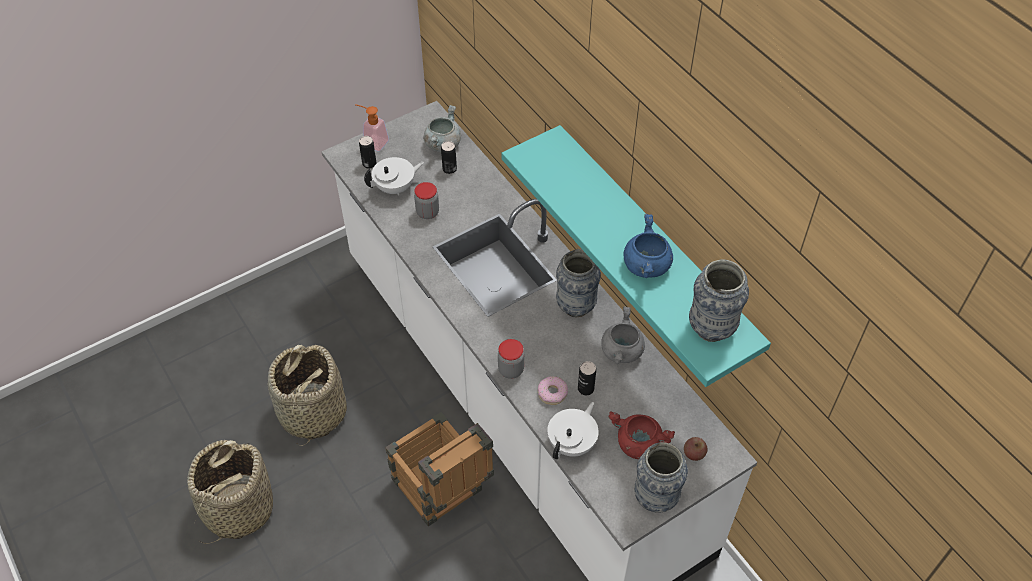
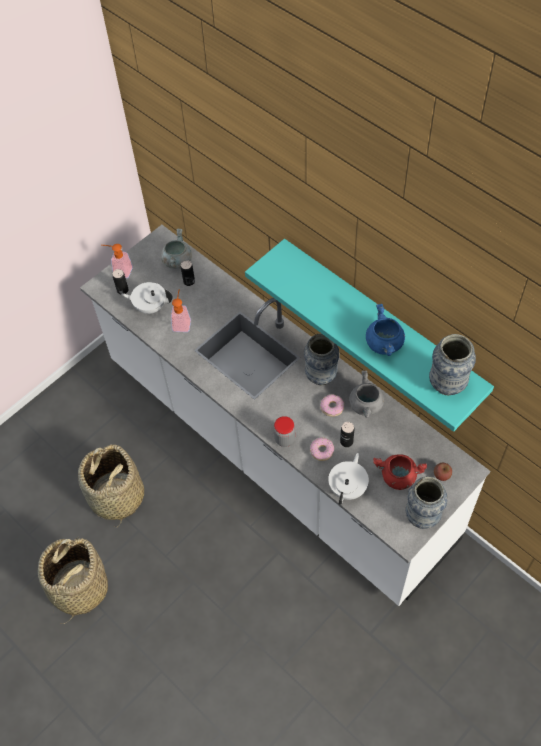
camera: 10 degrees left, 5 degrees up
white teapot [364,157,424,196] -> white teapot turned 135 degrees counterclockwise [121,282,172,314]
crate [385,412,494,527] -> none
jar [414,182,439,219] -> soap dispenser [171,289,191,332]
none -> donut [320,394,344,417]

